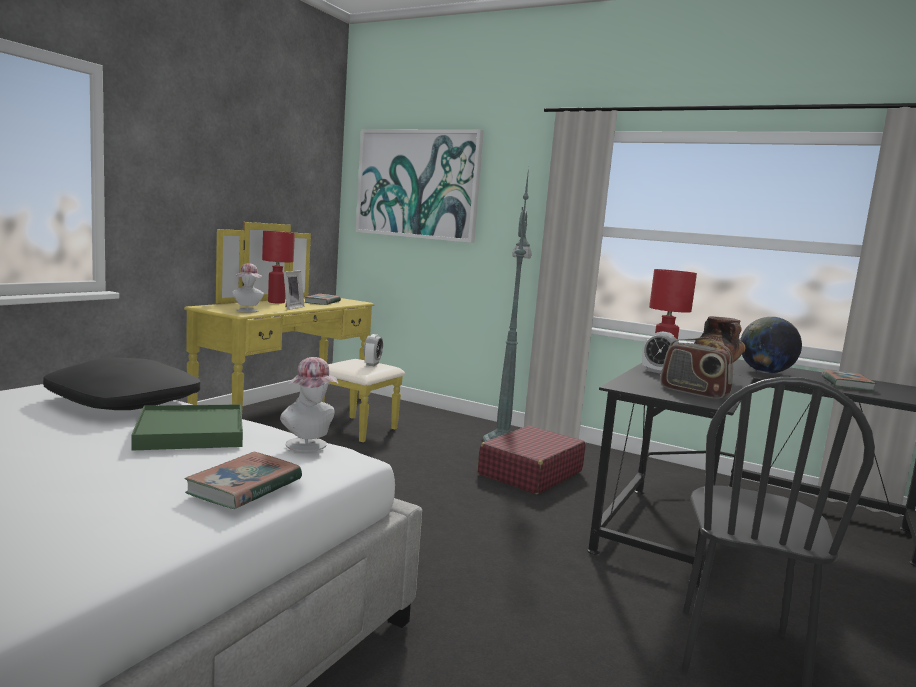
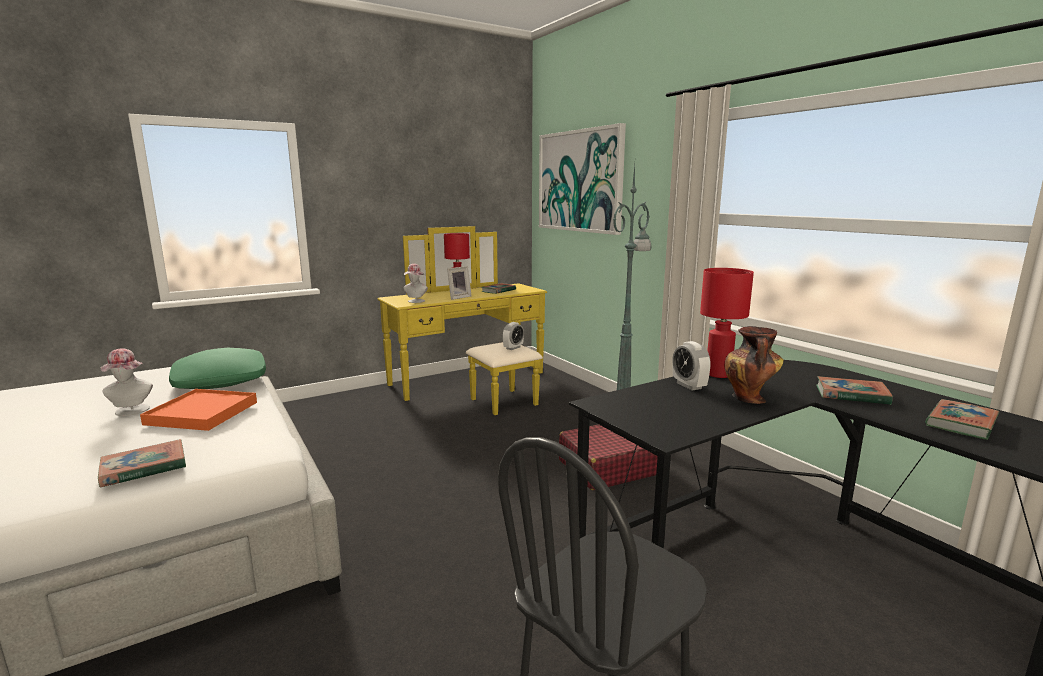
camera: 30 degrees right, 5 degrees up
black pillow [43,357,200,410] -> green pillow [169,348,266,389]
green tray [131,404,243,450] -> orange tray [140,389,257,431]
hat [280,357,338,452] -> hat moved to [101,348,153,416]
radio [660,337,733,399] -> none
globe [740,317,802,373] -> book [816,376,893,405]

